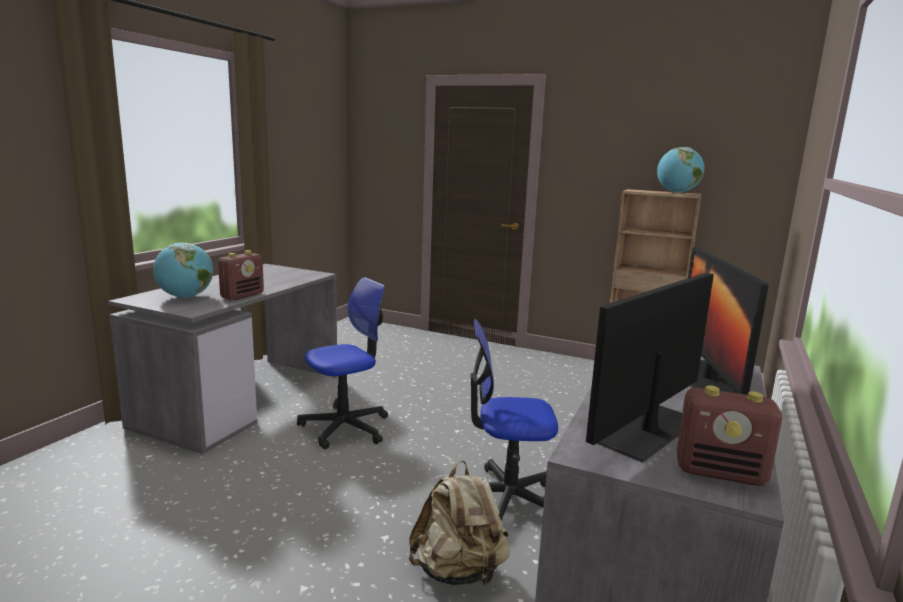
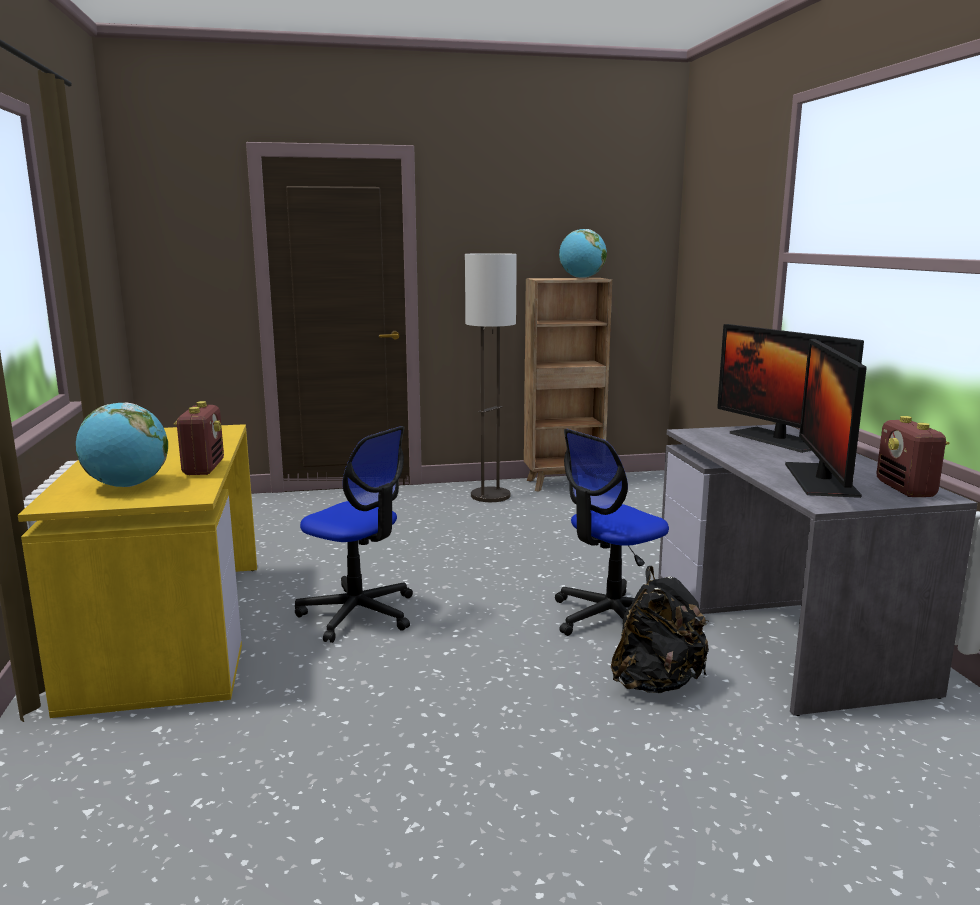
camera: 35 degrees left, 0 degrees up
grey desk [108,264,337,454] -> yellow desk [18,424,257,718]
office chair [297,277,388,449] -> office chair turned 105 degrees clockwise [295,426,413,643]
beige backpack [409,460,510,587] -> black backpack [611,566,709,693]
radio [677,385,782,486] -> radio turned 105 degrees clockwise [876,416,949,497]
none -> floor lamp [465,253,517,502]

